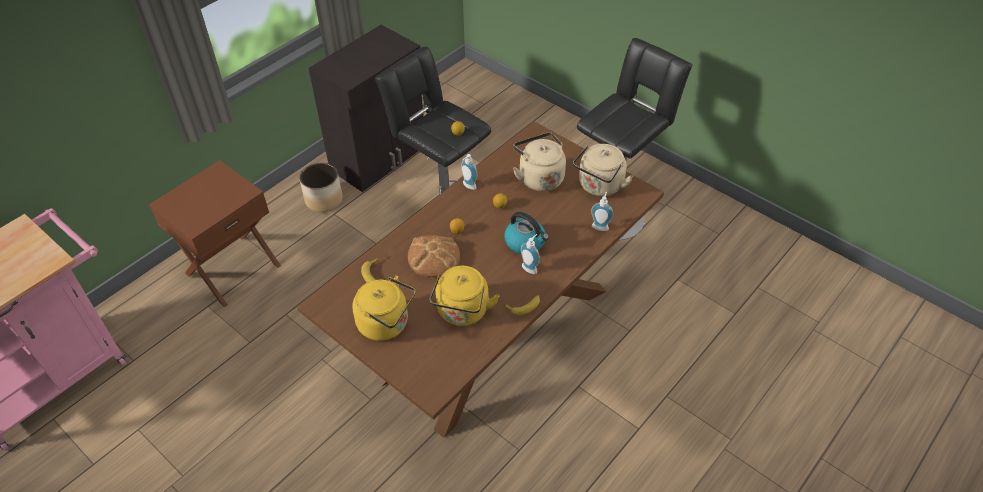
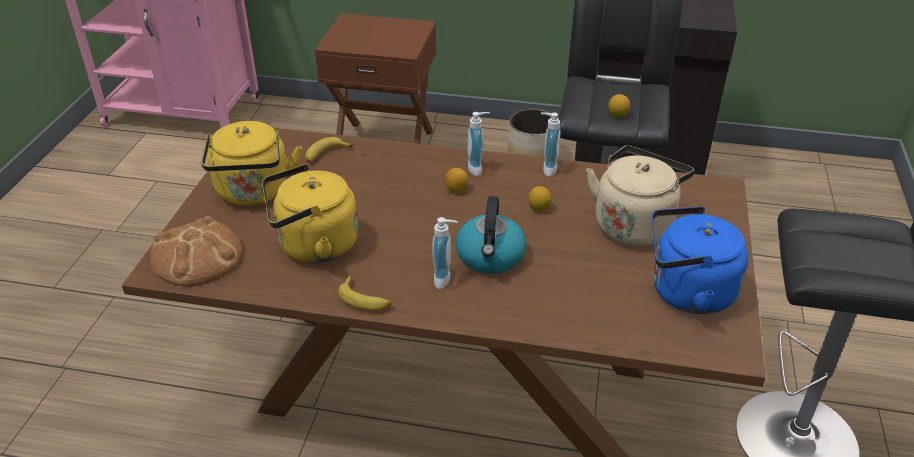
camera: 60 degrees right, 10 degrees down
bread [408,235,460,277] -> bread moved to [150,216,242,287]
beige kettle [573,144,633,196] -> blue kettle [652,206,748,314]
soap dispenser [591,192,614,231] -> soap dispenser moved to [468,112,490,176]

